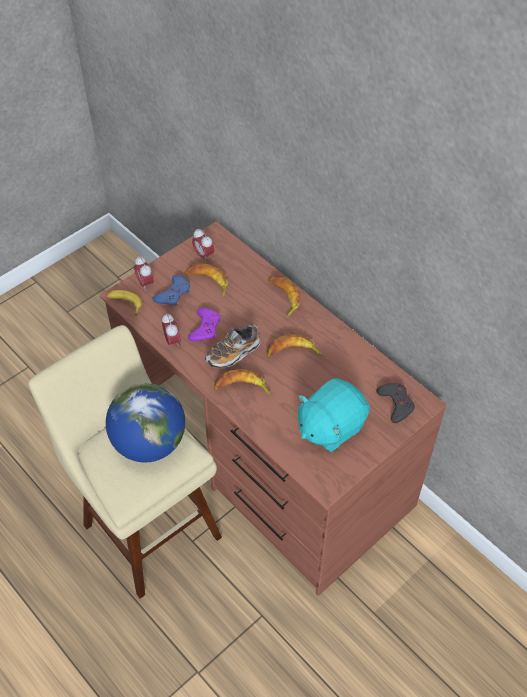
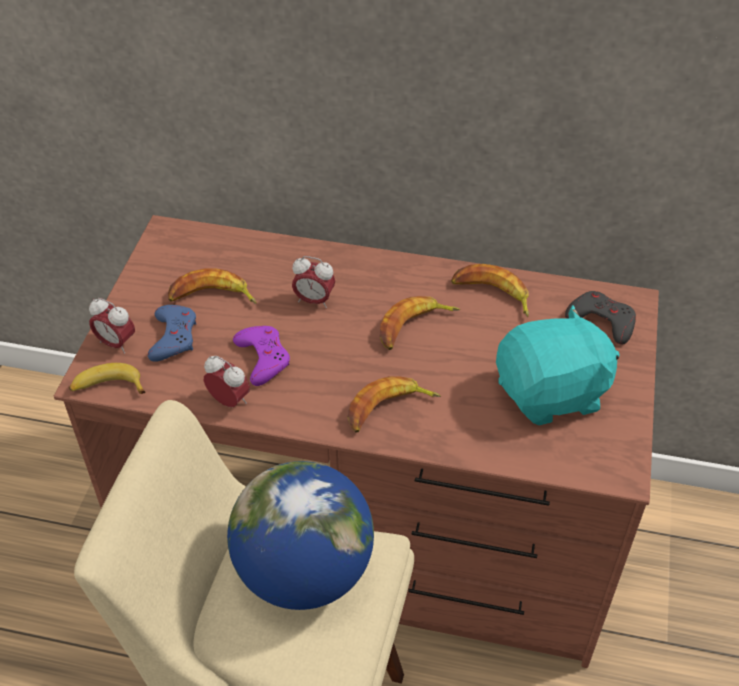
camera: 35 degrees left, 5 degrees down
alarm clock [192,229,214,262] -> alarm clock moved to [292,256,335,308]
shoe [205,324,260,368] -> none
banana [268,276,300,318] -> banana moved to [451,264,529,317]
turquoise plush toy [298,378,370,452] -> turquoise plush toy turned 120 degrees counterclockwise [496,305,620,425]

